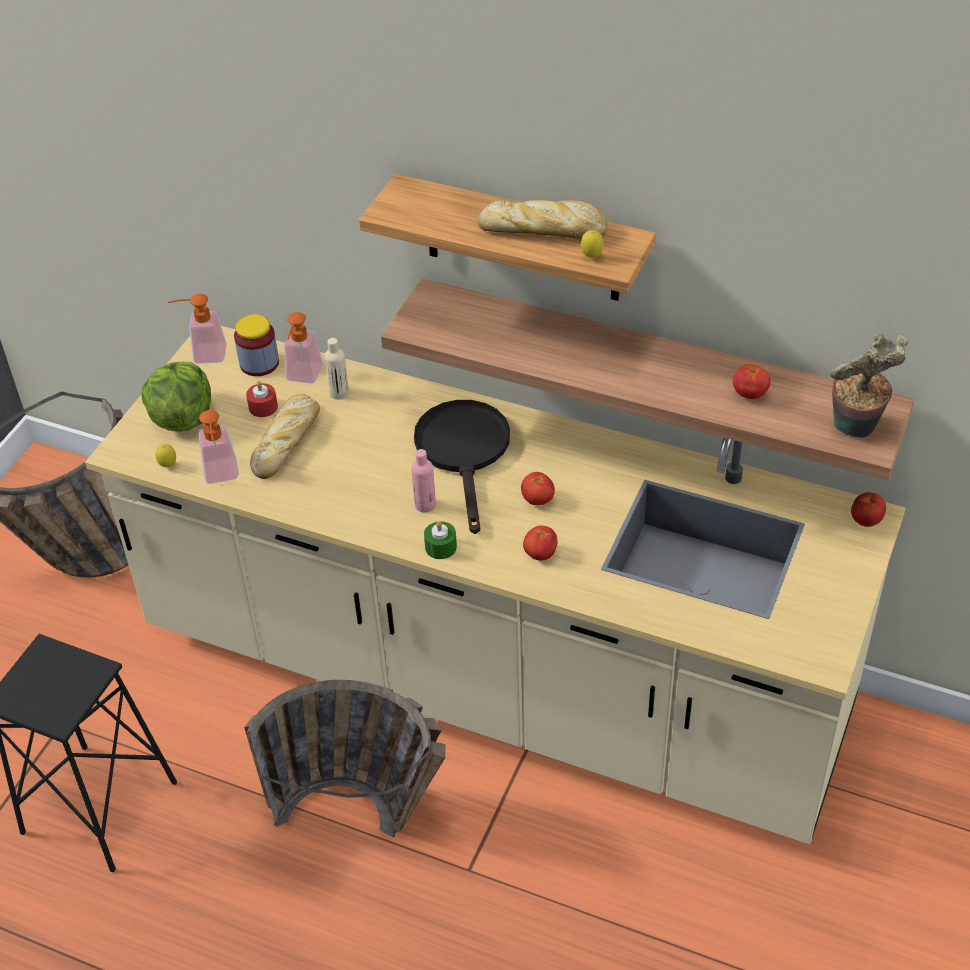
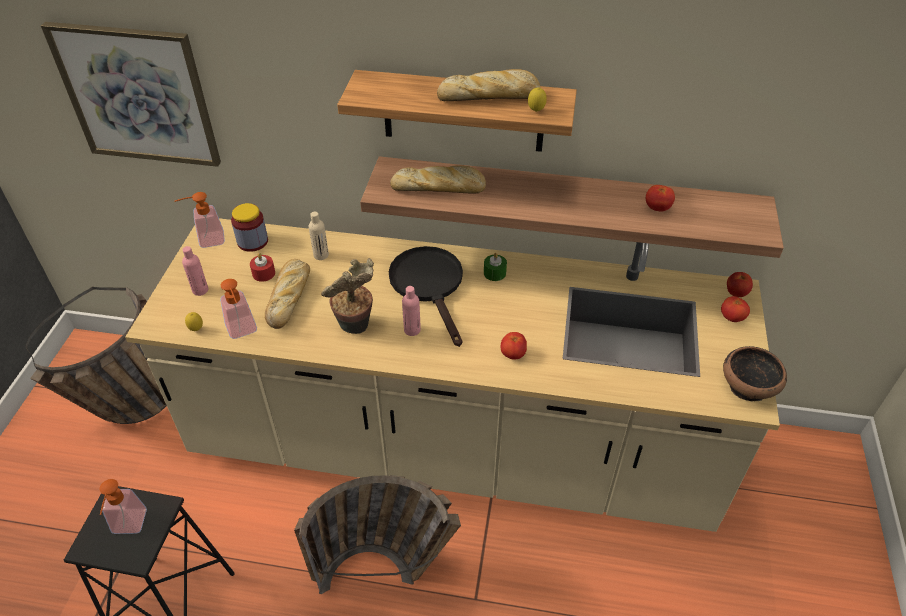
camera: 15 degrees left, 0 degrees up
lettuce [142,361,211,432] -> pink bottle [182,246,208,296]
soap dispenser [284,312,323,383] -> soap dispenser moved to [99,479,147,534]
green candle [424,521,457,559] -> green candle moved to [484,253,507,281]
tomato [521,472,555,505] -> tomato moved to [721,296,750,322]
potted plant [830,333,908,438] -> potted plant moved to [321,258,374,334]
none -> picture [41,22,221,167]
none -> bread [390,165,486,194]
none -> bowl [723,346,787,402]

